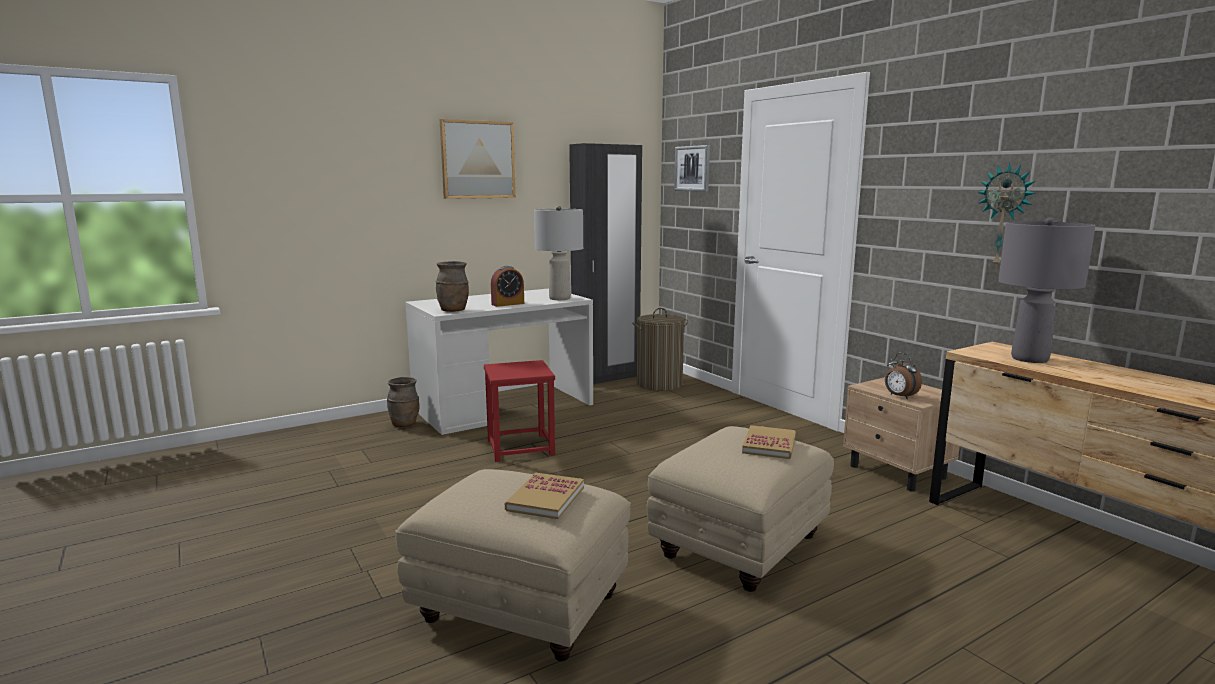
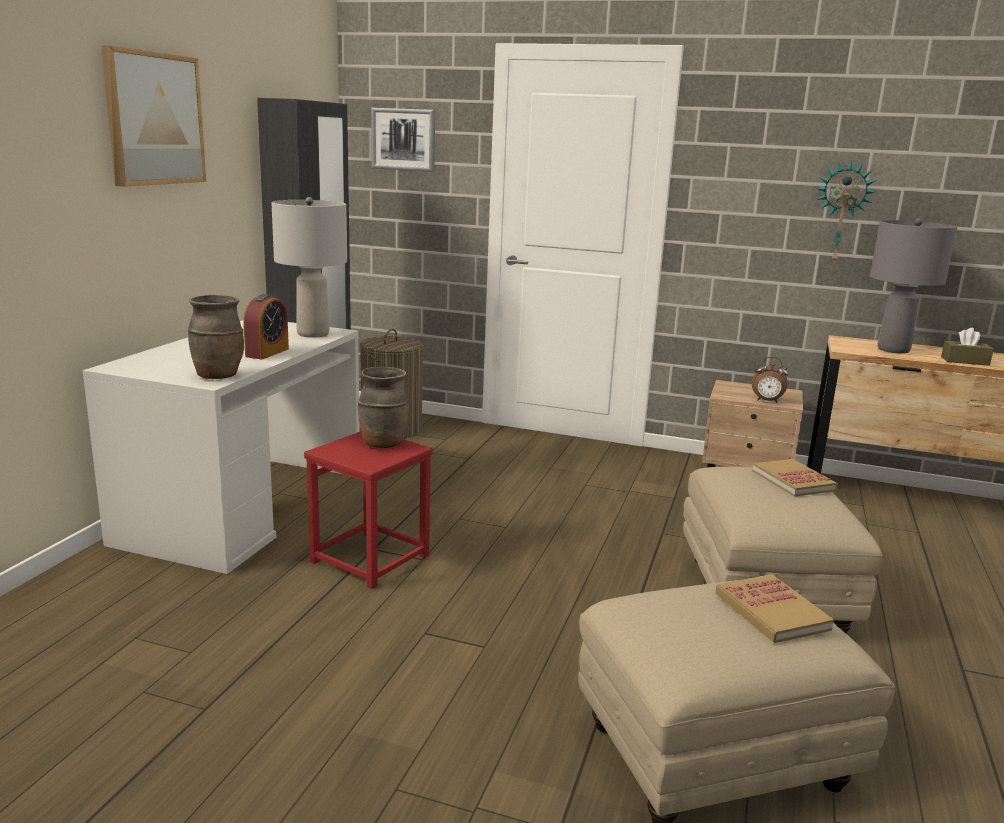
camera: 40 degrees left, 5 degrees up
brown vase [387,377,419,427] -> brown vase moved to [357,367,409,448]
none -> brown tissue box [941,328,994,366]

